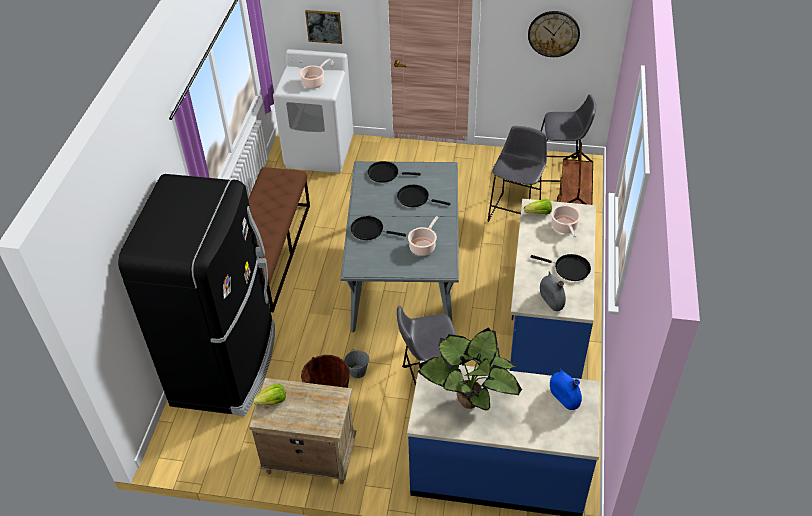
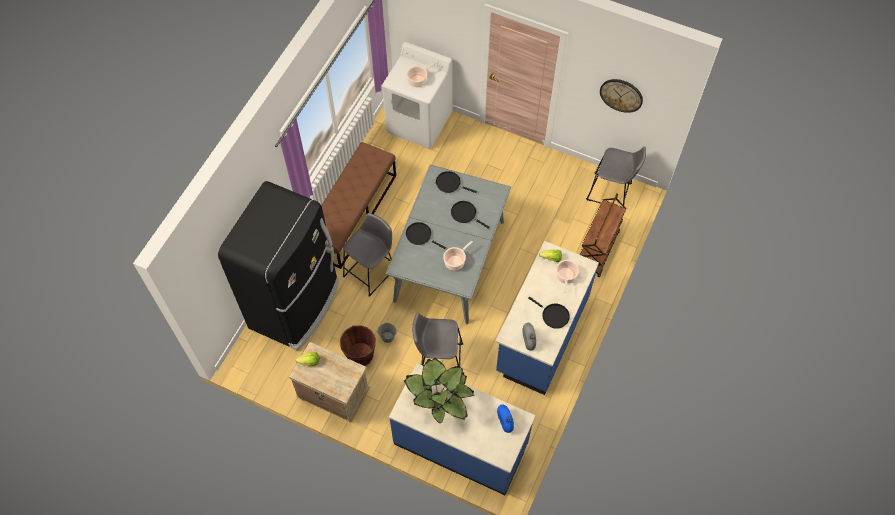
camera: 15 degrees right, 15 degrees up
picture [305,10,342,44] -> none
grey stool [487,126,547,222] -> grey stool moved to [343,213,392,296]

